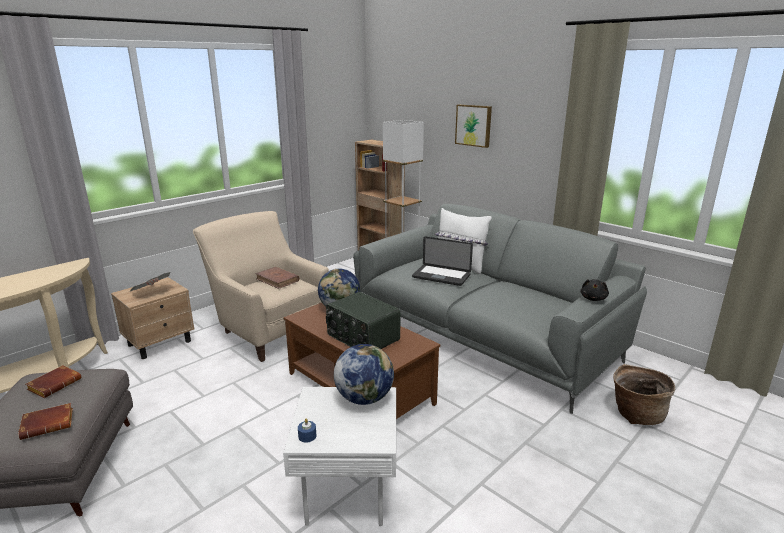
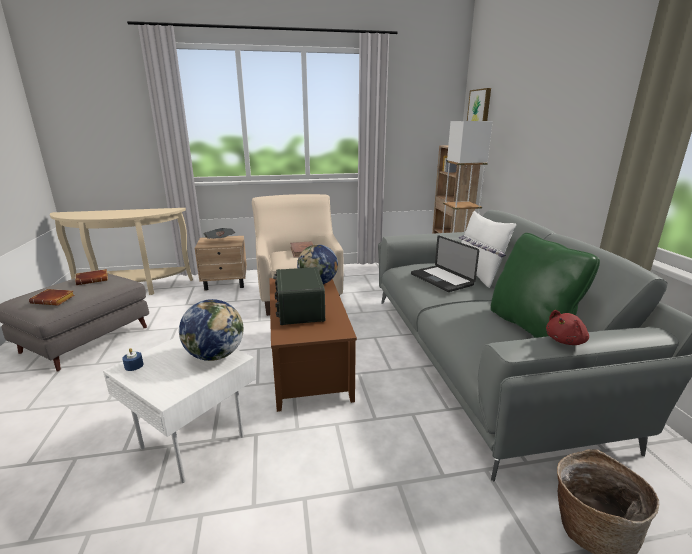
camera: 35 degrees right, 0 degrees up
picture [455,104,492,148] -> picture moved to [467,88,491,121]
black plush toy [580,279,609,301] -> red plush toy [546,310,589,345]
none -> green pillow [491,233,600,338]

